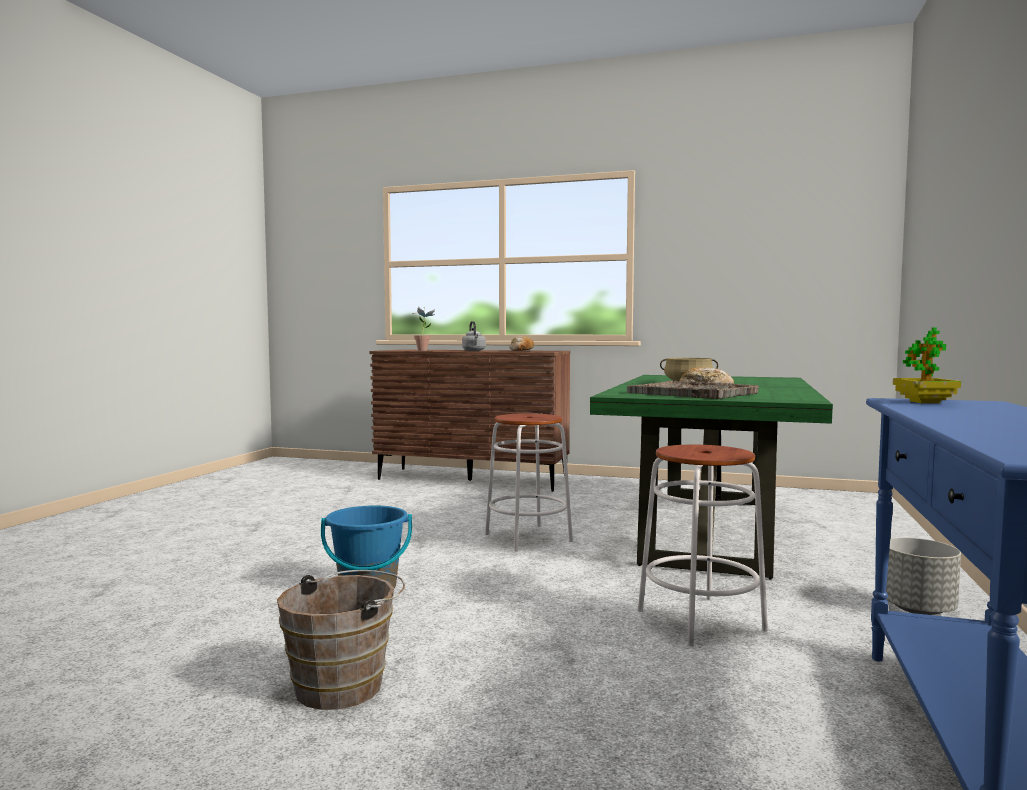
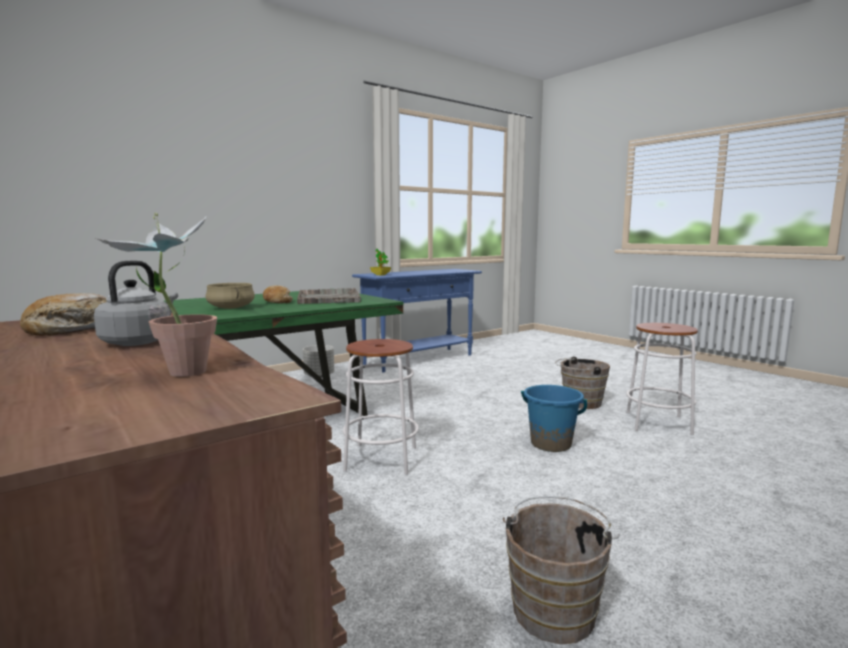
camera: 145 degrees left, 5 degrees up
white stool [638,445,768,646] -> white stool moved to [626,323,698,436]
none -> brown bucket [503,496,620,644]

